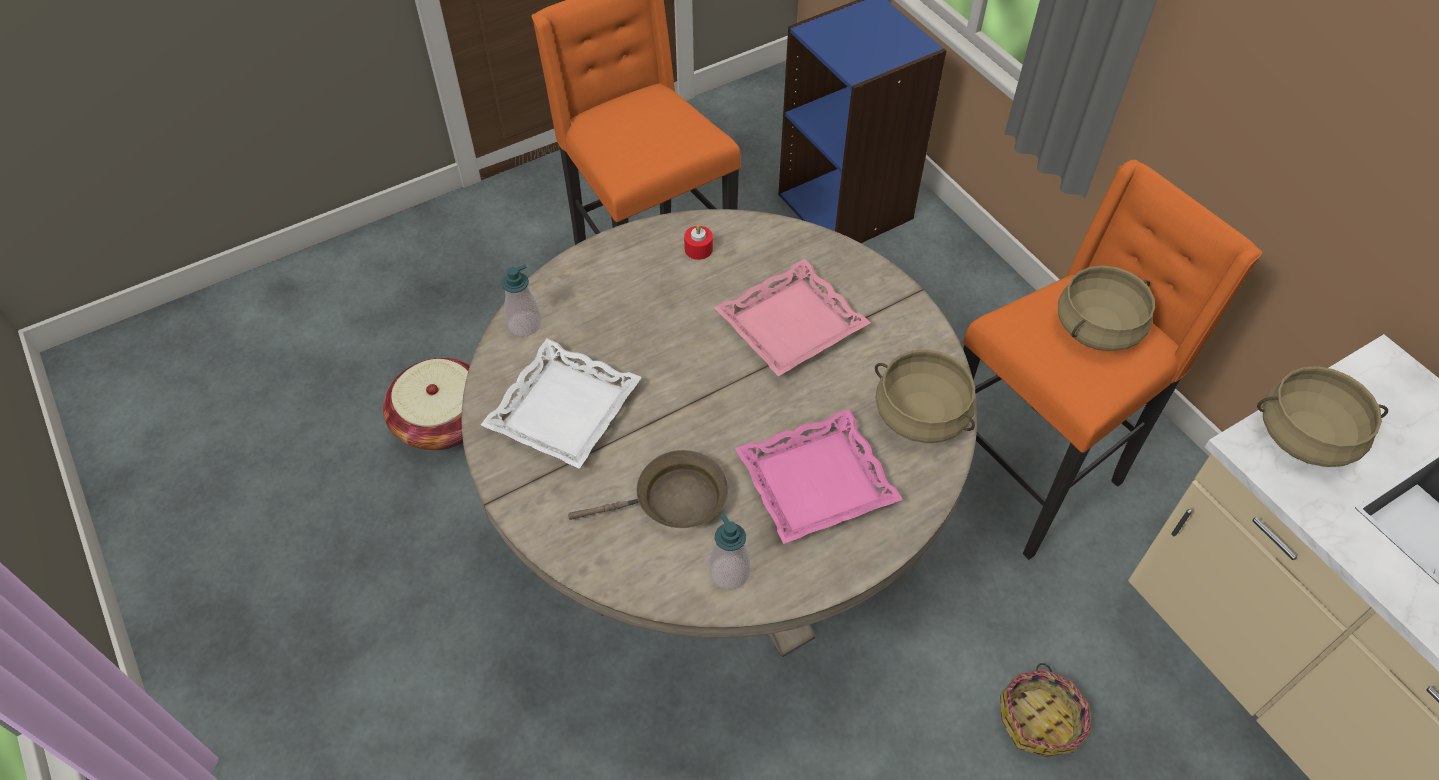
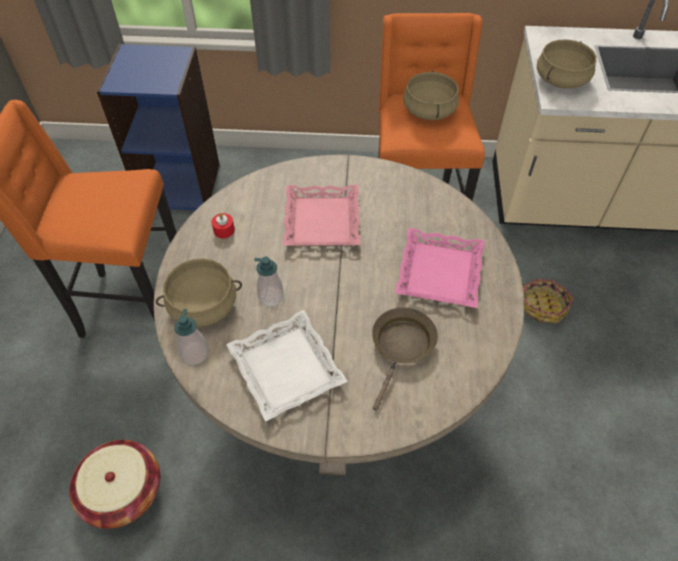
camera: 55 degrees left, 0 degrees up
soap dispenser [710,513,750,590] -> soap dispenser moved to [254,257,284,307]
beige cooking pot [875,349,975,443] -> beige cooking pot moved to [156,258,242,327]

